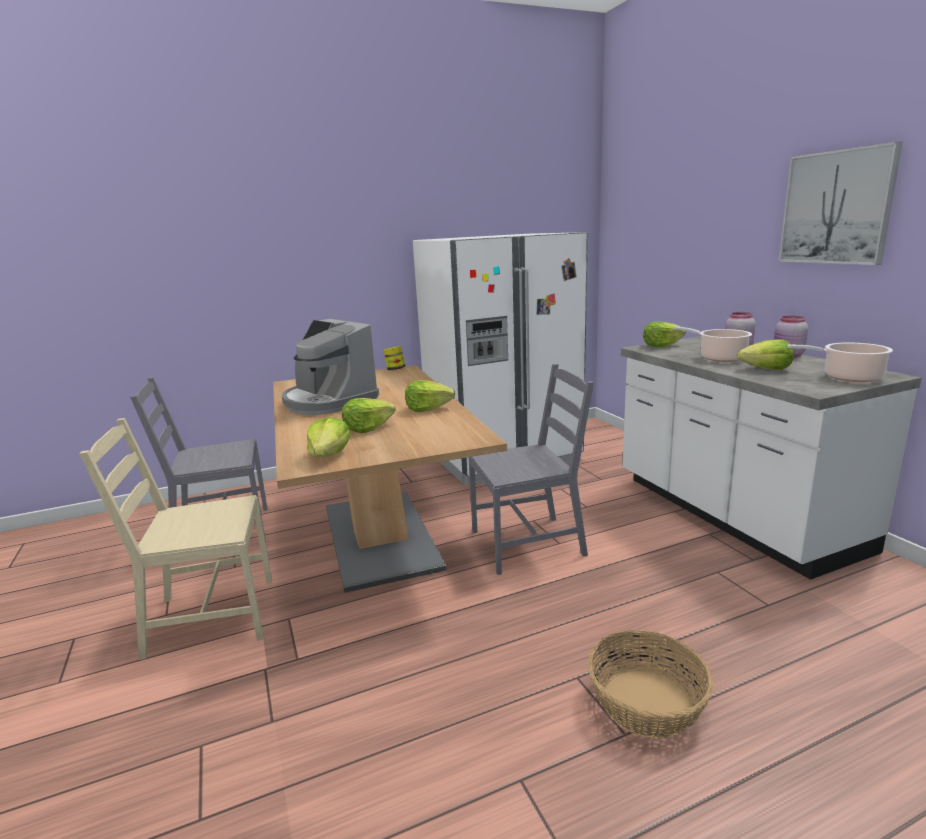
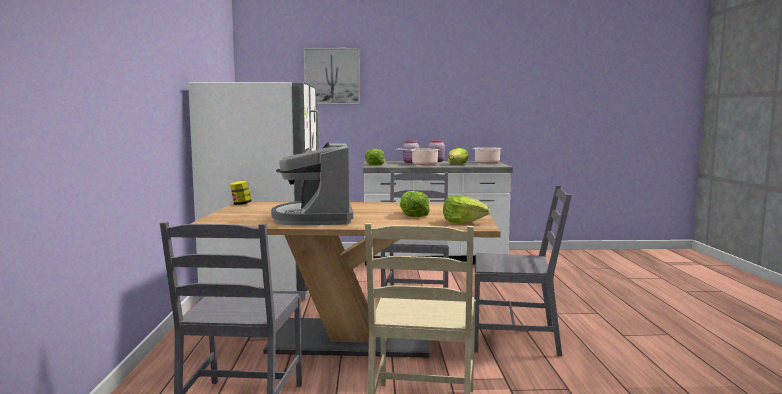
camera: 70 degrees left, 10 degrees down
coffee machine [282,319,379,415] -> coffee machine turned 105 degrees clockwise [271,143,353,226]
lettuce [405,380,455,412] -> none
basket [588,630,714,739] -> none
picture [778,142,903,265] -> picture moved to [304,48,360,104]
none -> grey chair [474,185,572,356]

